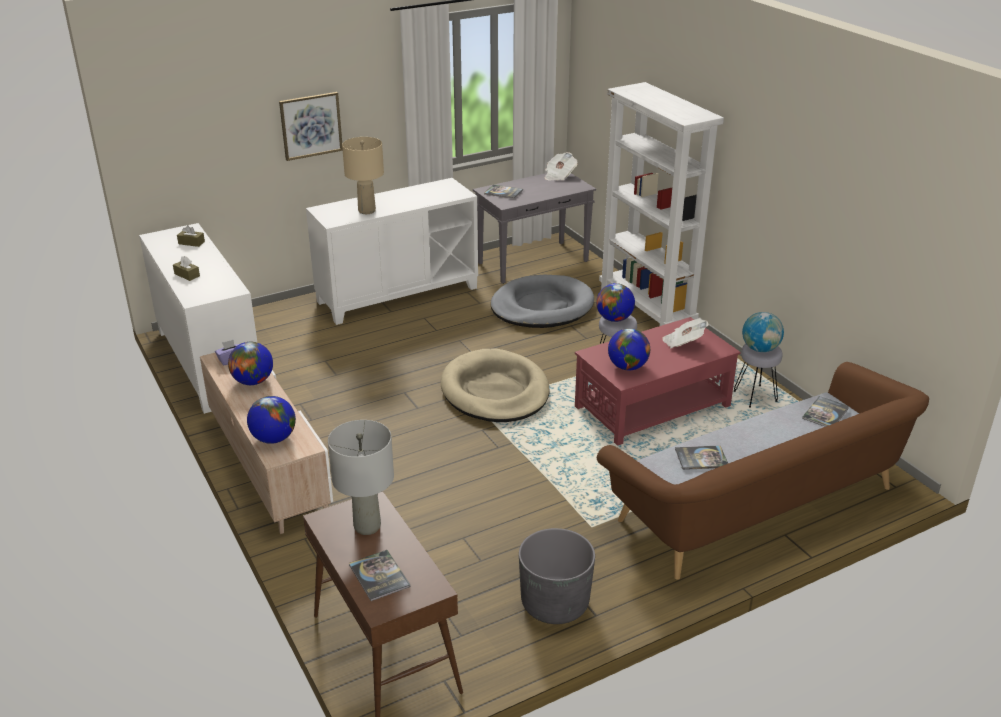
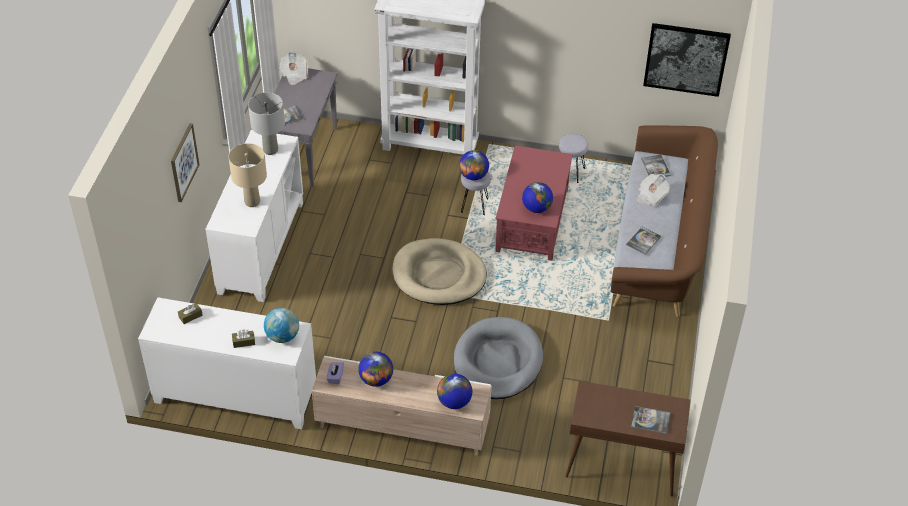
camera: 50 degrees left, 15 degrees up
grey table lamp [328,420,394,535] -> grey table lamp moved to [248,92,285,155]
grey dog bed [491,275,594,328] -> grey dog bed moved to [454,317,543,399]
grey planter [519,528,595,624] -> none
newspaper [662,318,709,348] -> newspaper moved to [636,174,670,206]
globe [742,312,784,352] -> globe moved to [264,308,299,343]
none -> picture [643,23,731,97]

